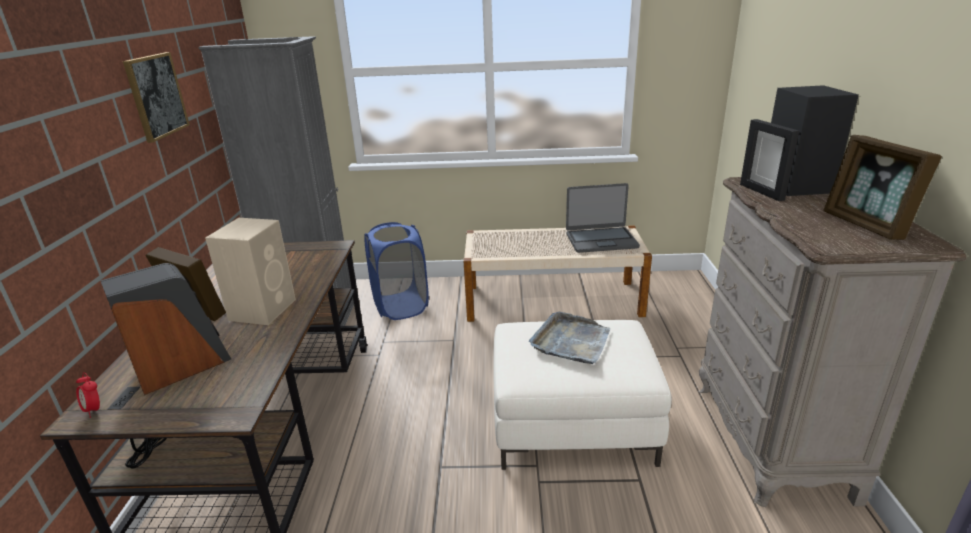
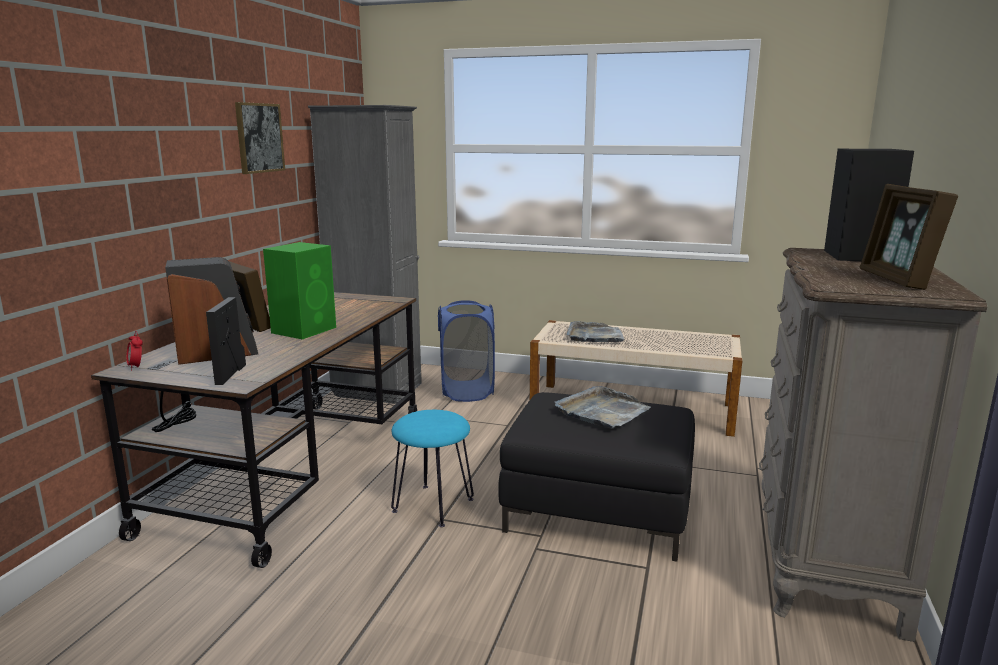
camera: 15 degrees right, 10 degrees down
beige speaker [205,218,296,325] -> green speaker [263,242,336,339]
white ottoman [493,320,672,470] -> black ottoman [498,392,695,561]
laptop [566,183,640,253] -> none
picture frame [740,119,799,201] -> picture frame moved to [206,297,246,385]
none -> turquoise stool [391,410,474,527]
none -> grey tray [567,321,624,342]

